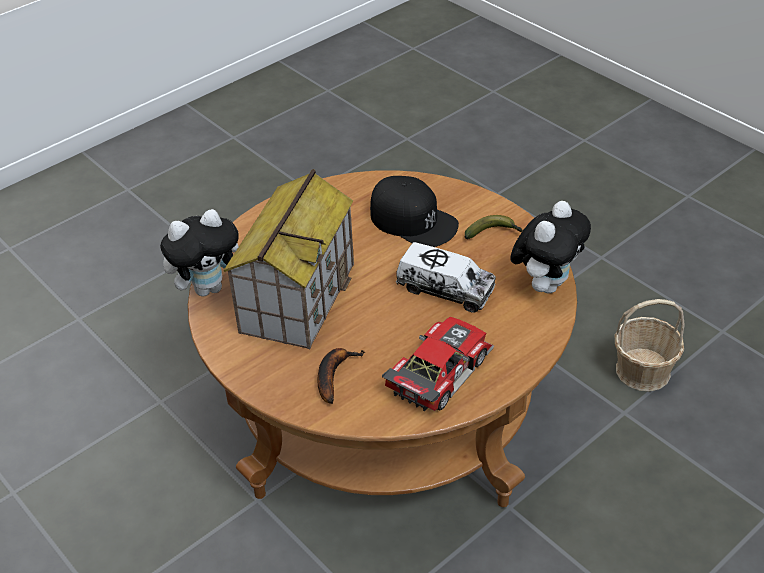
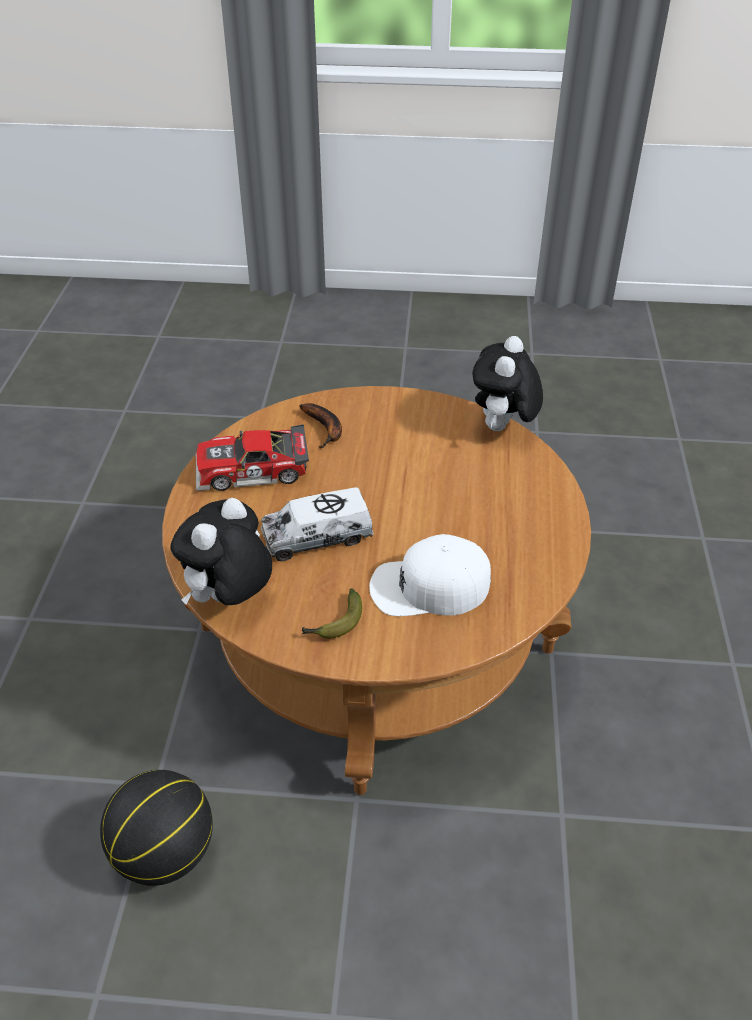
camera: 135 degrees right, 0 degrees up
toy house [224,169,354,349] -> none
black cap [370,176,459,247] -> white cap [369,534,491,616]
toy car [382,317,494,411] -> toy car turned 90 degrees clockwise [196,424,309,491]
plush toy [510,201,591,293] -> plush toy turned 45 degrees clockwise [170,498,272,605]
basket [615,299,685,391] -> basketball [100,770,213,886]

